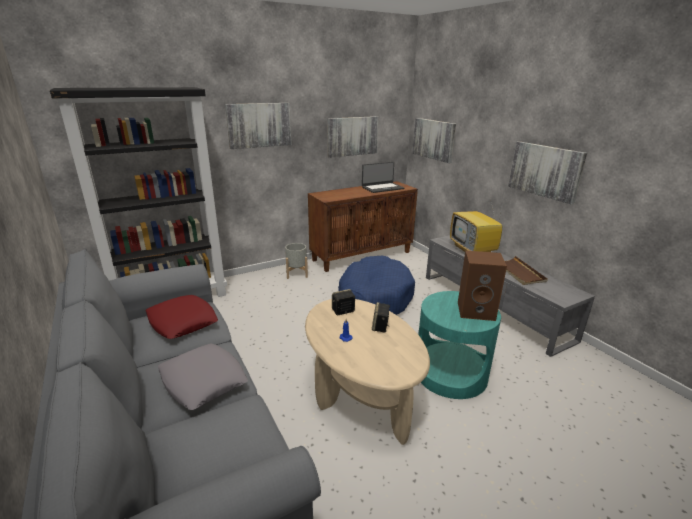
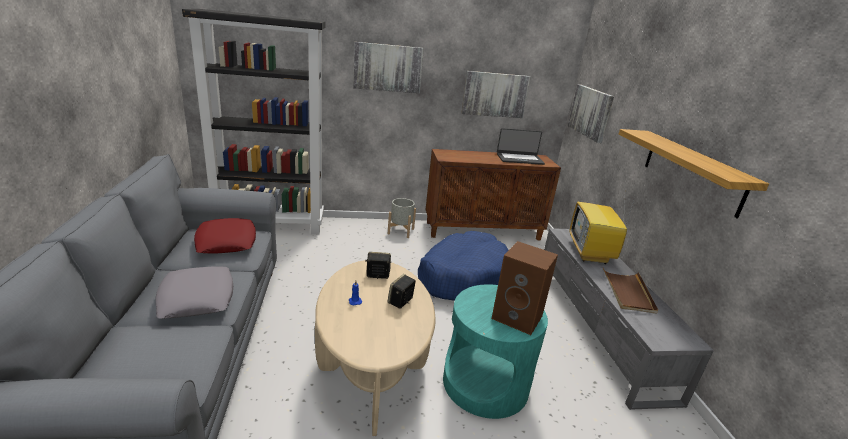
camera: 20 degrees right, 0 degrees up
picture [508,141,587,204] -> shelf [618,129,769,218]

